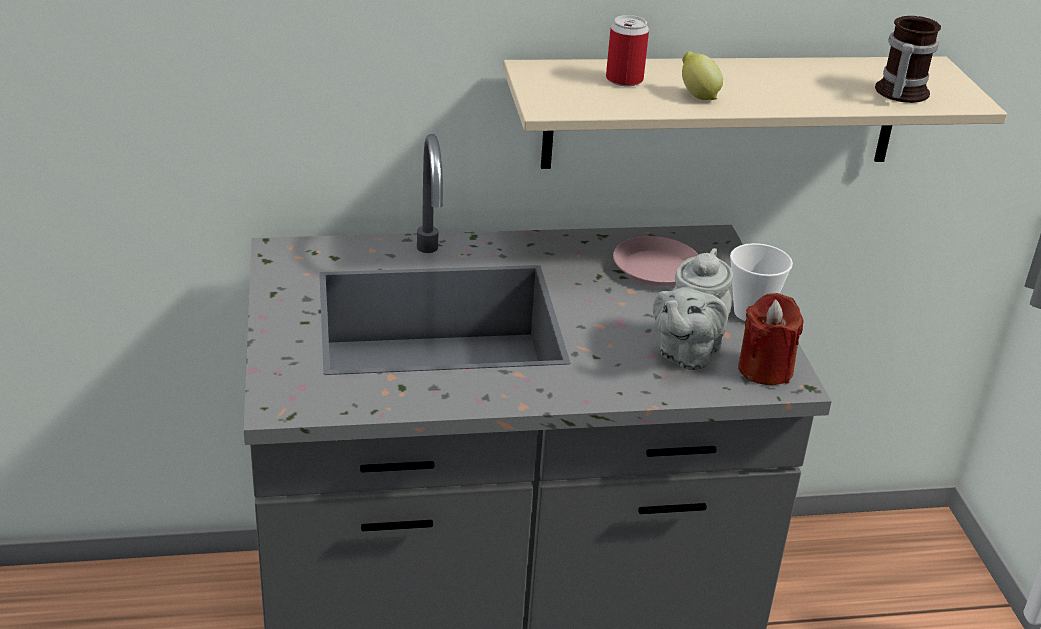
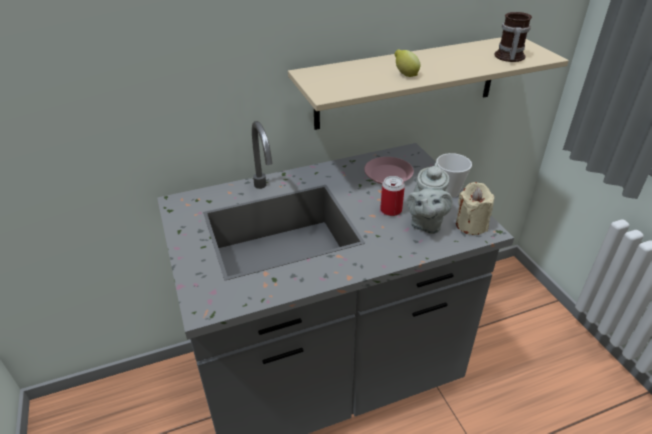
camera: 10 degrees left, 5 degrees up
can [606,15,649,86] -> can moved to [380,176,405,216]
red candle [738,293,804,385] -> beige candle [456,182,494,235]

